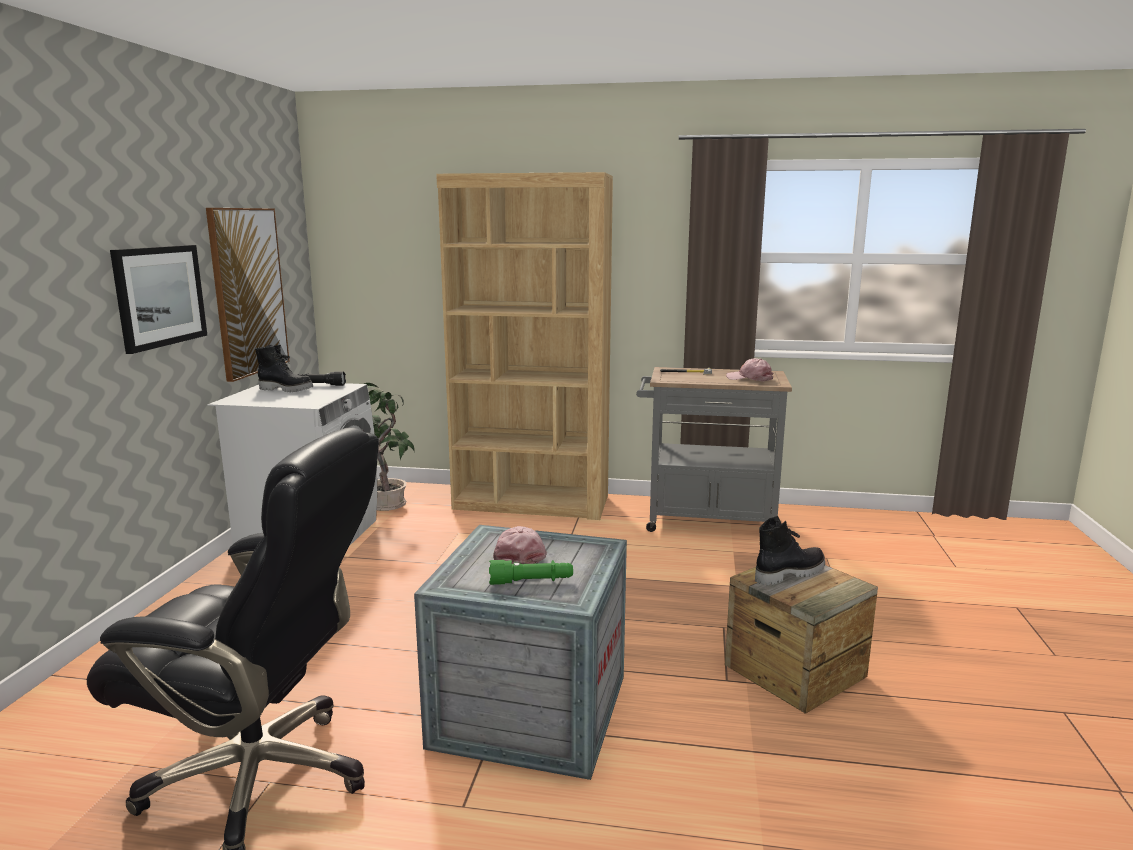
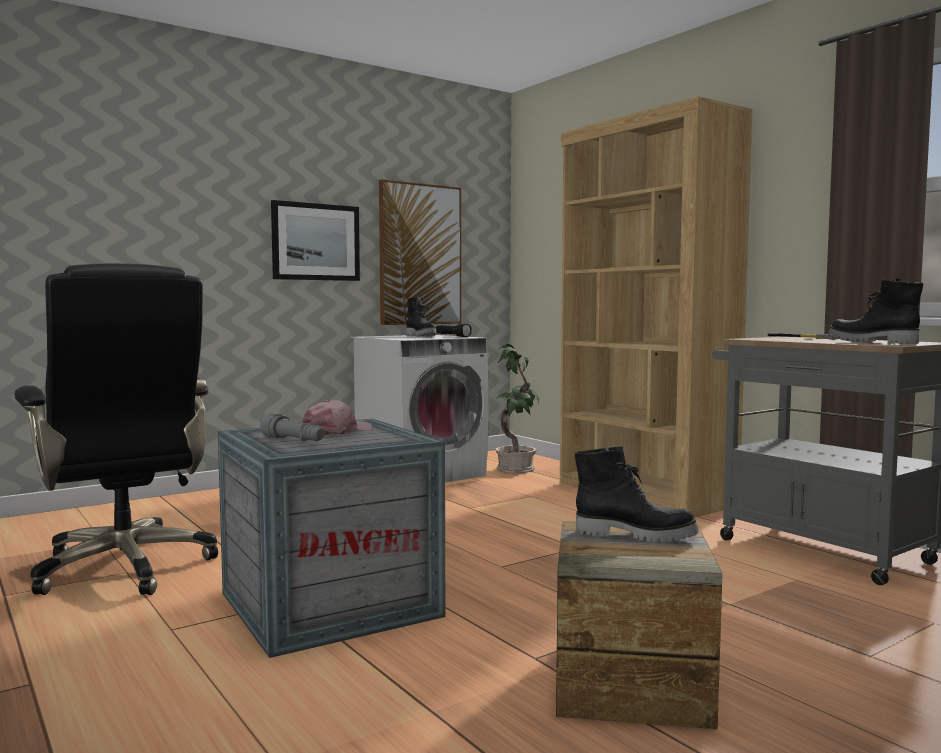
camera: 45 degrees right, 10 degrees down
green flashlight [489,560,573,585] -> grey flashlight [260,413,325,441]
pink cap [726,358,773,382] -> black boot [828,278,923,344]

